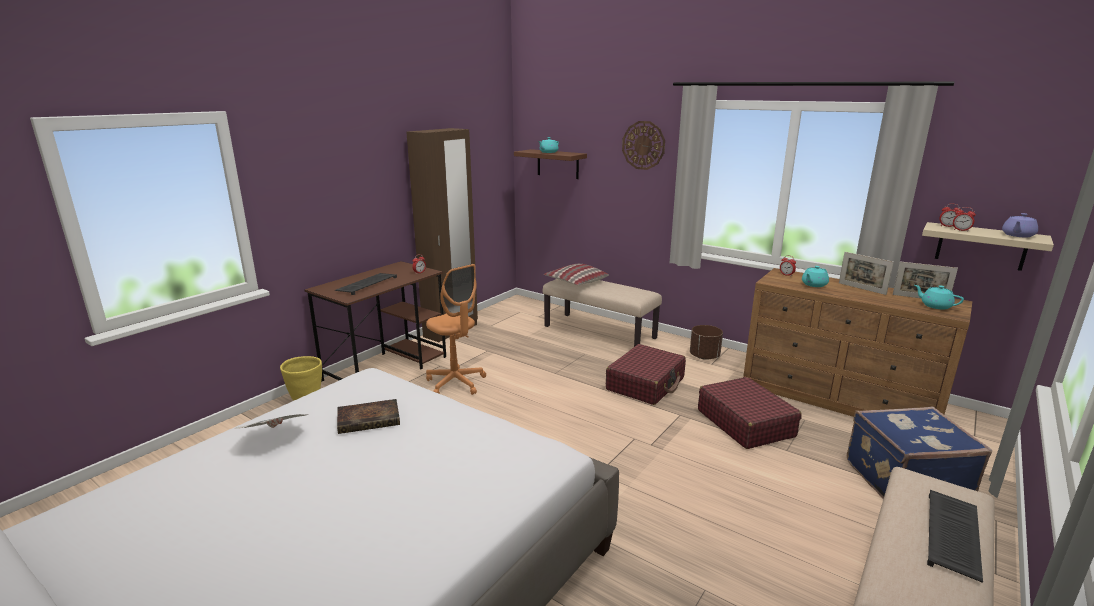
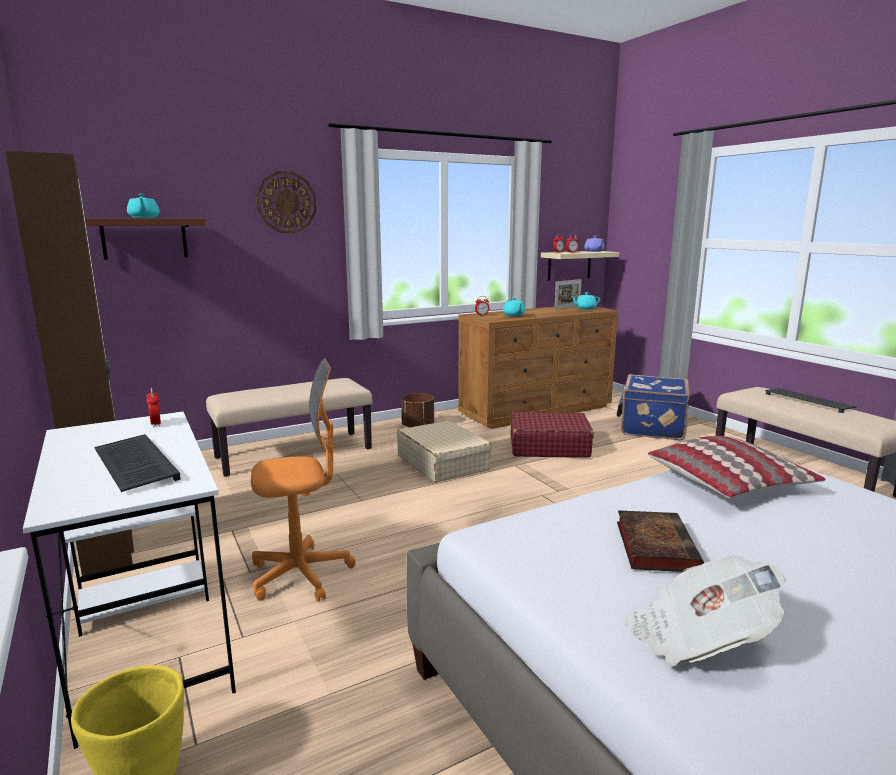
camera: 65 degrees left, 5 degrees down
brown desk [305,261,446,382] -> white desk [23,412,236,749]
pillow [544,264,609,285] -> pillow moved to [648,436,826,498]
red suitcase [606,344,686,405] -> beige suitcase [397,420,491,482]
picture frame [839,252,894,295] -> none

